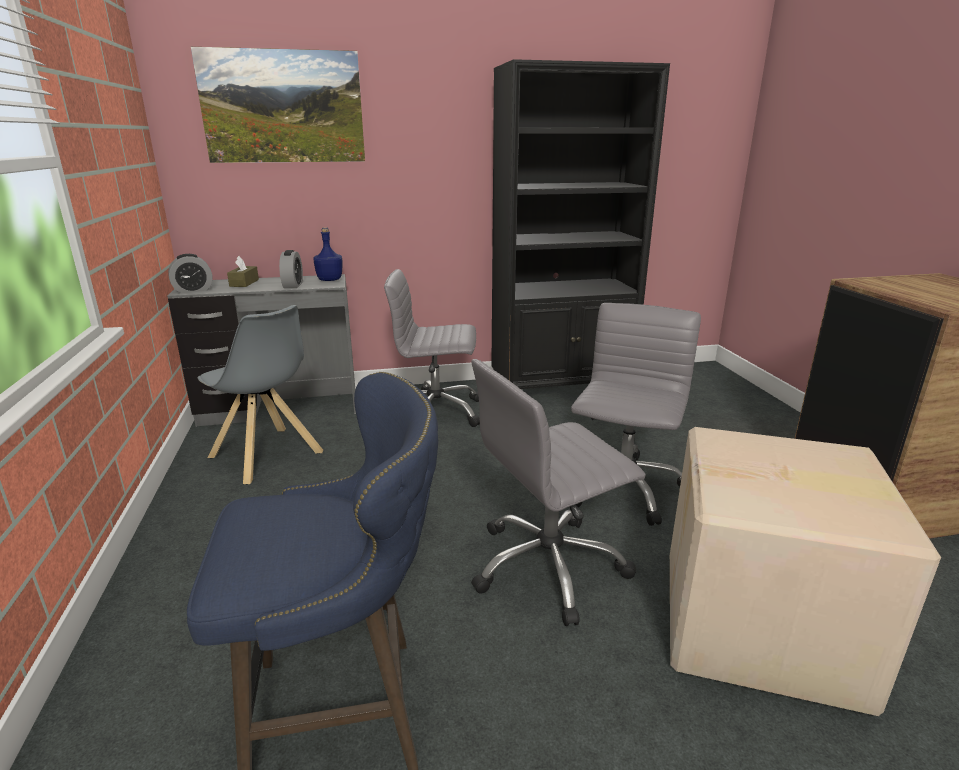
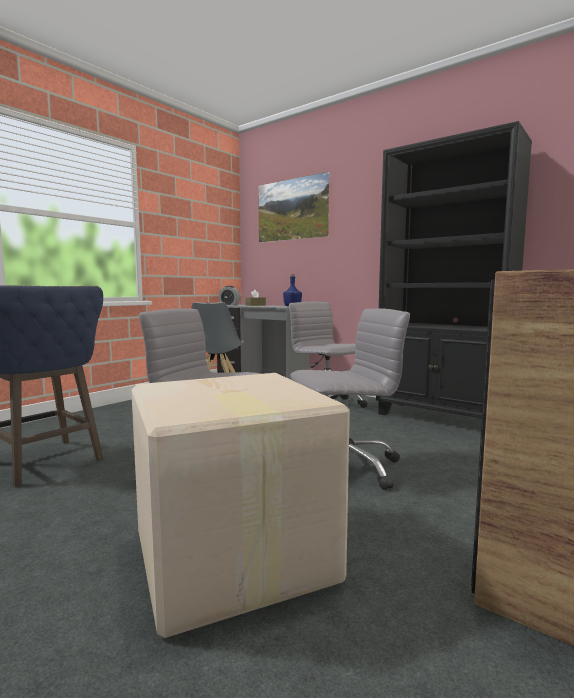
camera: 50 degrees right, 15 degrees down
alarm clock [279,250,303,288] -> none

